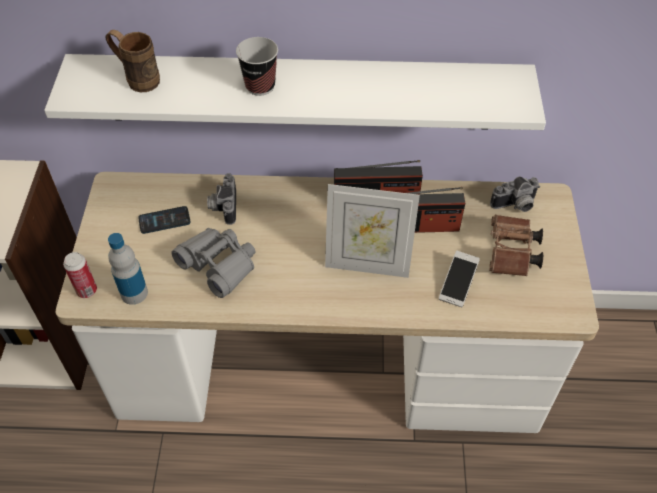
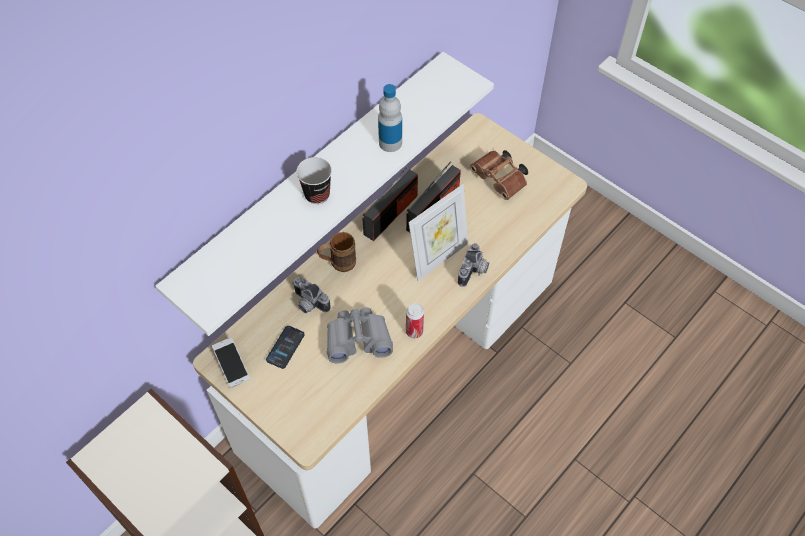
camera: 50 degrees left, 5 degrees up
can [63,252,97,298] -> can moved to [406,303,424,338]
brown mug [106,30,160,92] -> brown mug moved to [317,232,356,272]
bottle [108,233,148,305] -> bottle moved to [378,84,402,152]
phone [439,251,480,307] -> phone moved to [212,337,250,388]
camera [490,176,540,212] -> camera moved to [458,243,489,287]

